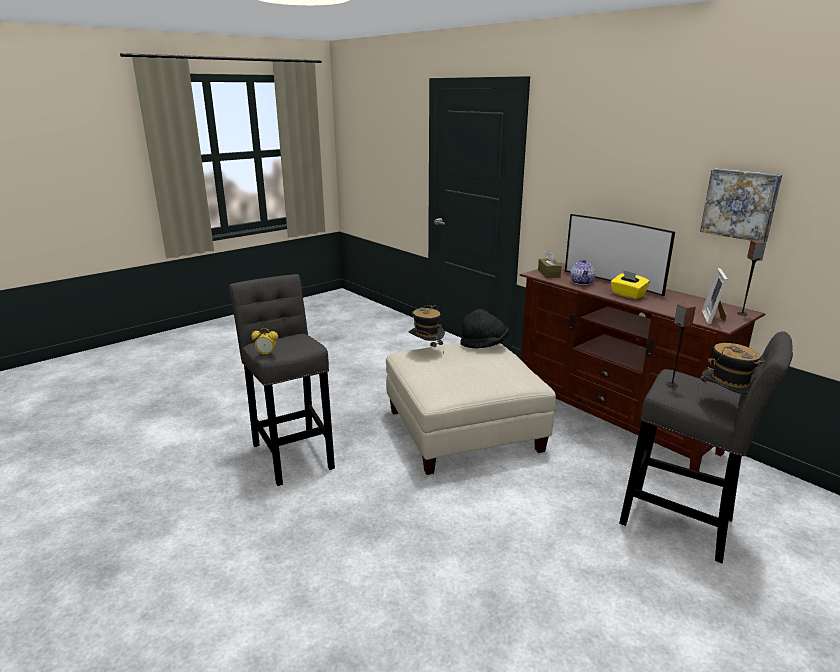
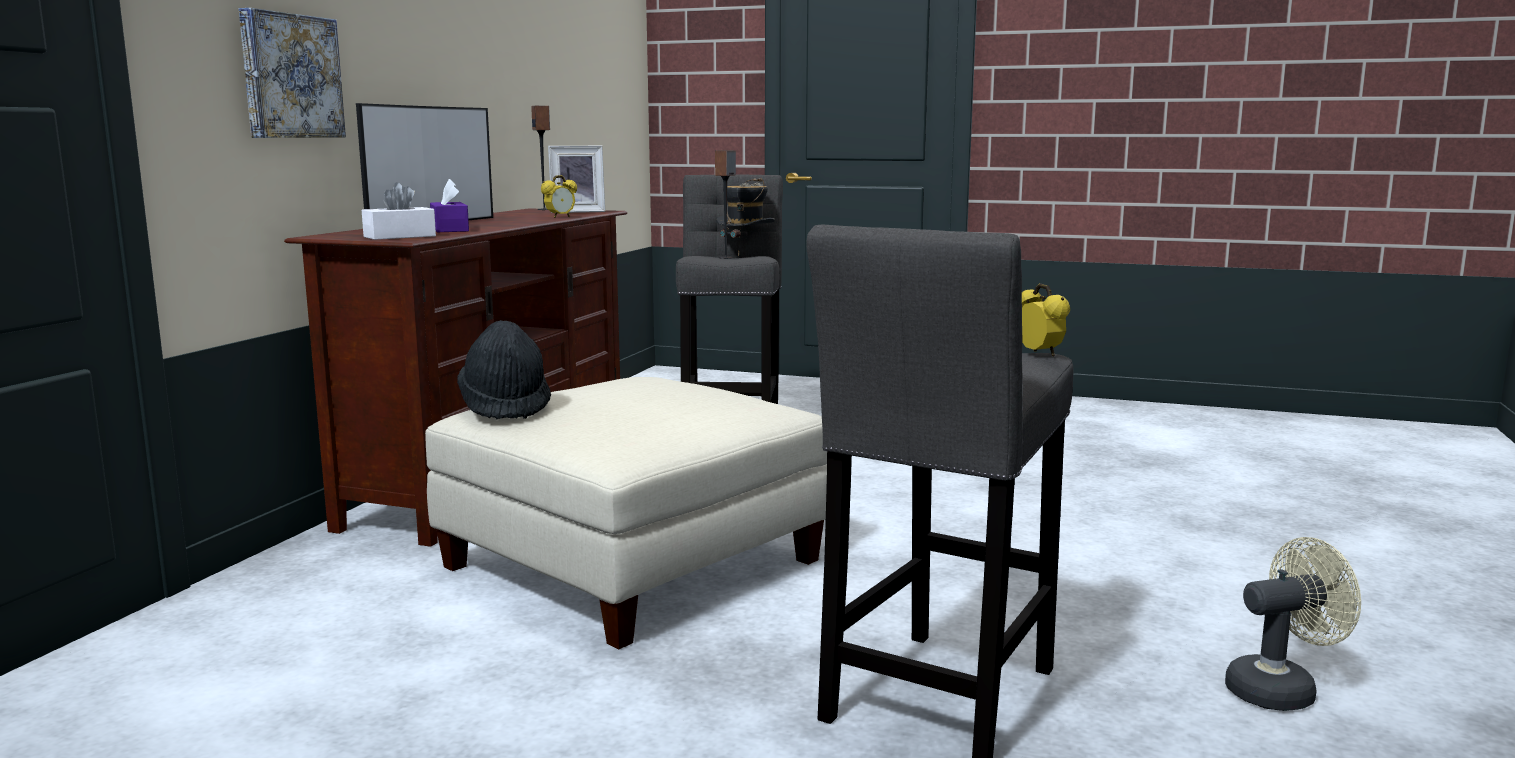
camera: 120 degrees left, 10 degrees down
hat [409,305,445,354] -> none
brown tissue box [538,251,562,278] -> white tissue box [362,182,436,240]
teapot [570,260,596,285] -> purple tissue box [430,179,469,232]
yellow tissue box [611,270,650,299] -> none
picture [700,169,782,242] -> picture moved to [239,8,346,138]
none -> alarm clock [541,175,577,218]
none -> beige fan [1225,537,1361,711]

